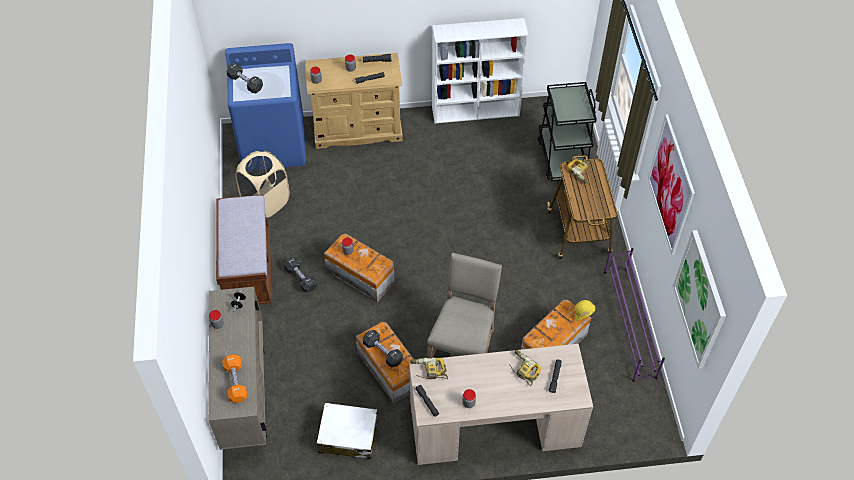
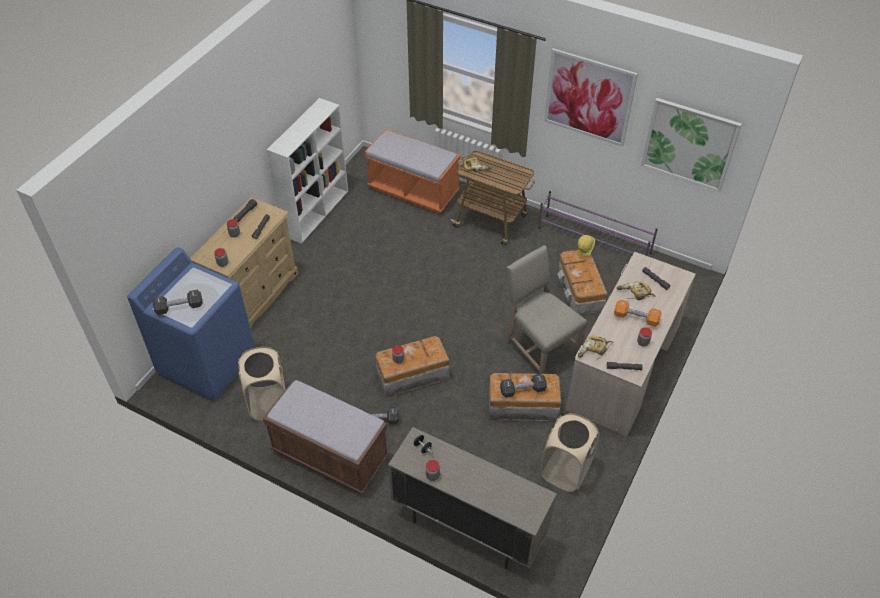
camera: 55 degrees left, 5 degrees down
orange dumbbell [222,354,248,403] -> orange dumbbell moved to [614,300,662,327]
white suitcase [317,403,378,459] -> beige laundry basket [540,413,599,492]
black cart [538,82,597,181] -> orange bench [365,129,461,213]

